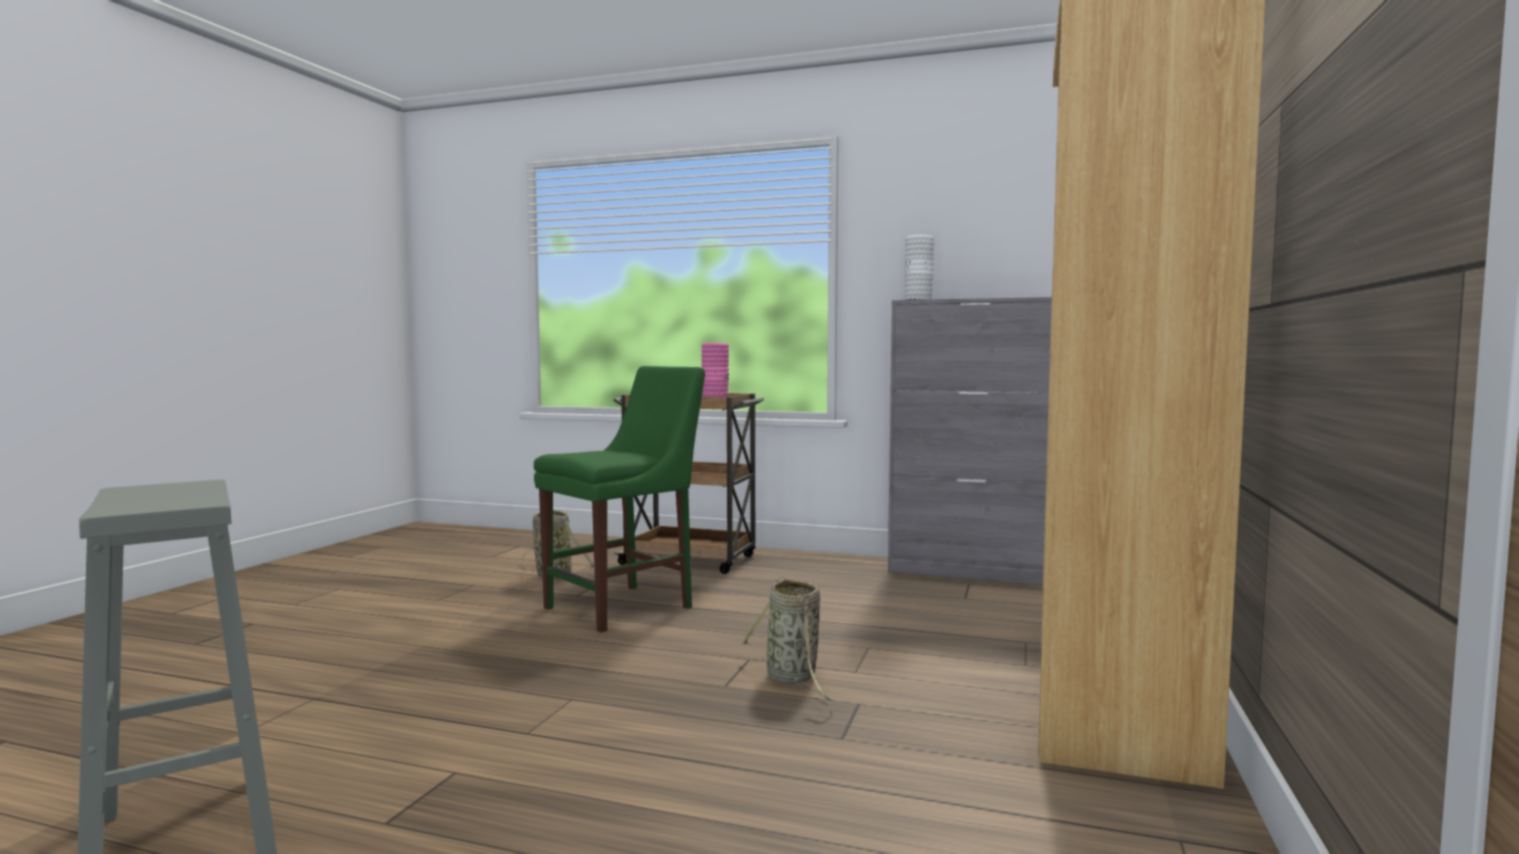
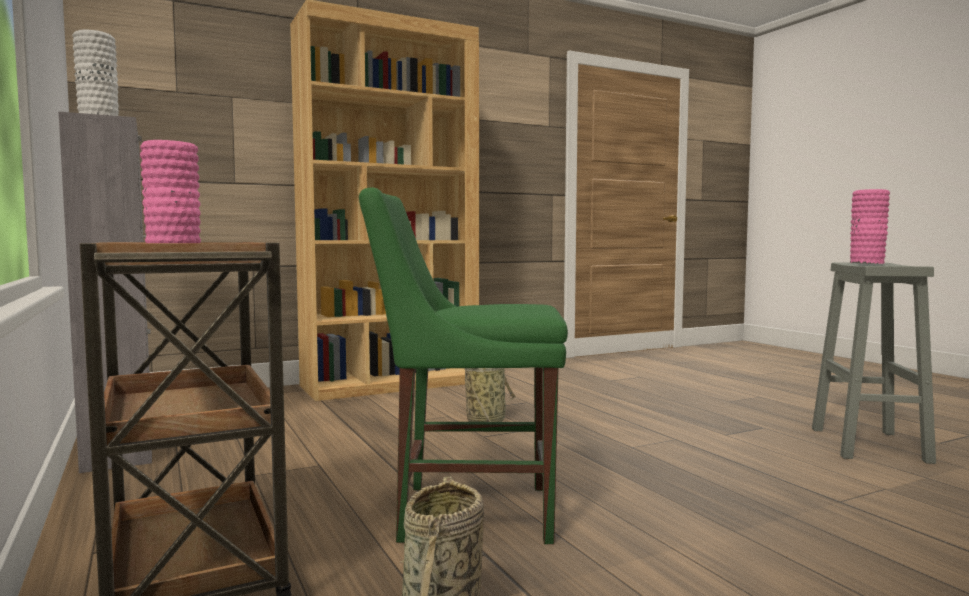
camera: 135 degrees left, 0 degrees up
none -> pink vase [850,189,890,264]

